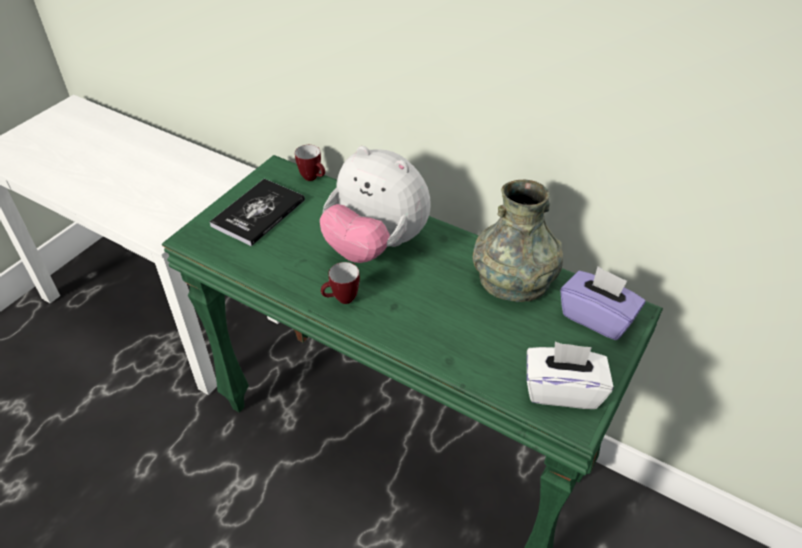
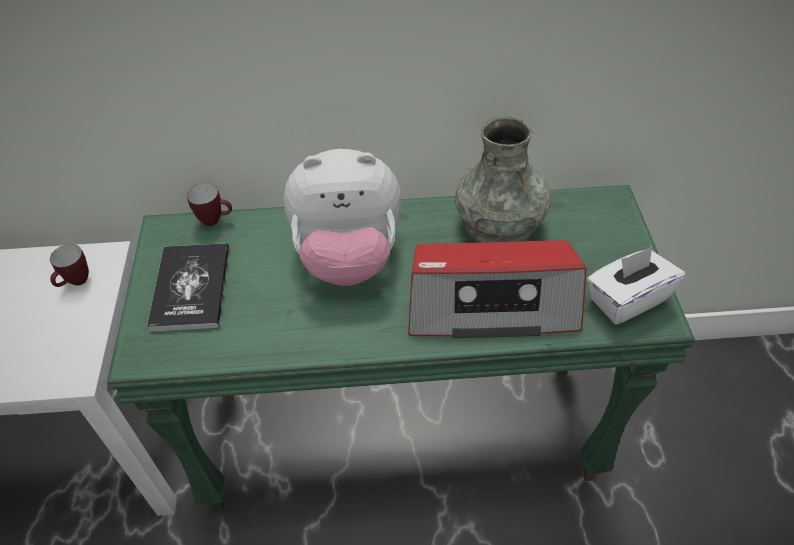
camera: 35 degrees left, 5 degrees up
mug [321,262,360,304] -> mug moved to [50,244,89,287]
purple tissue box [560,267,646,340] -> none
none -> radio [408,240,586,338]

